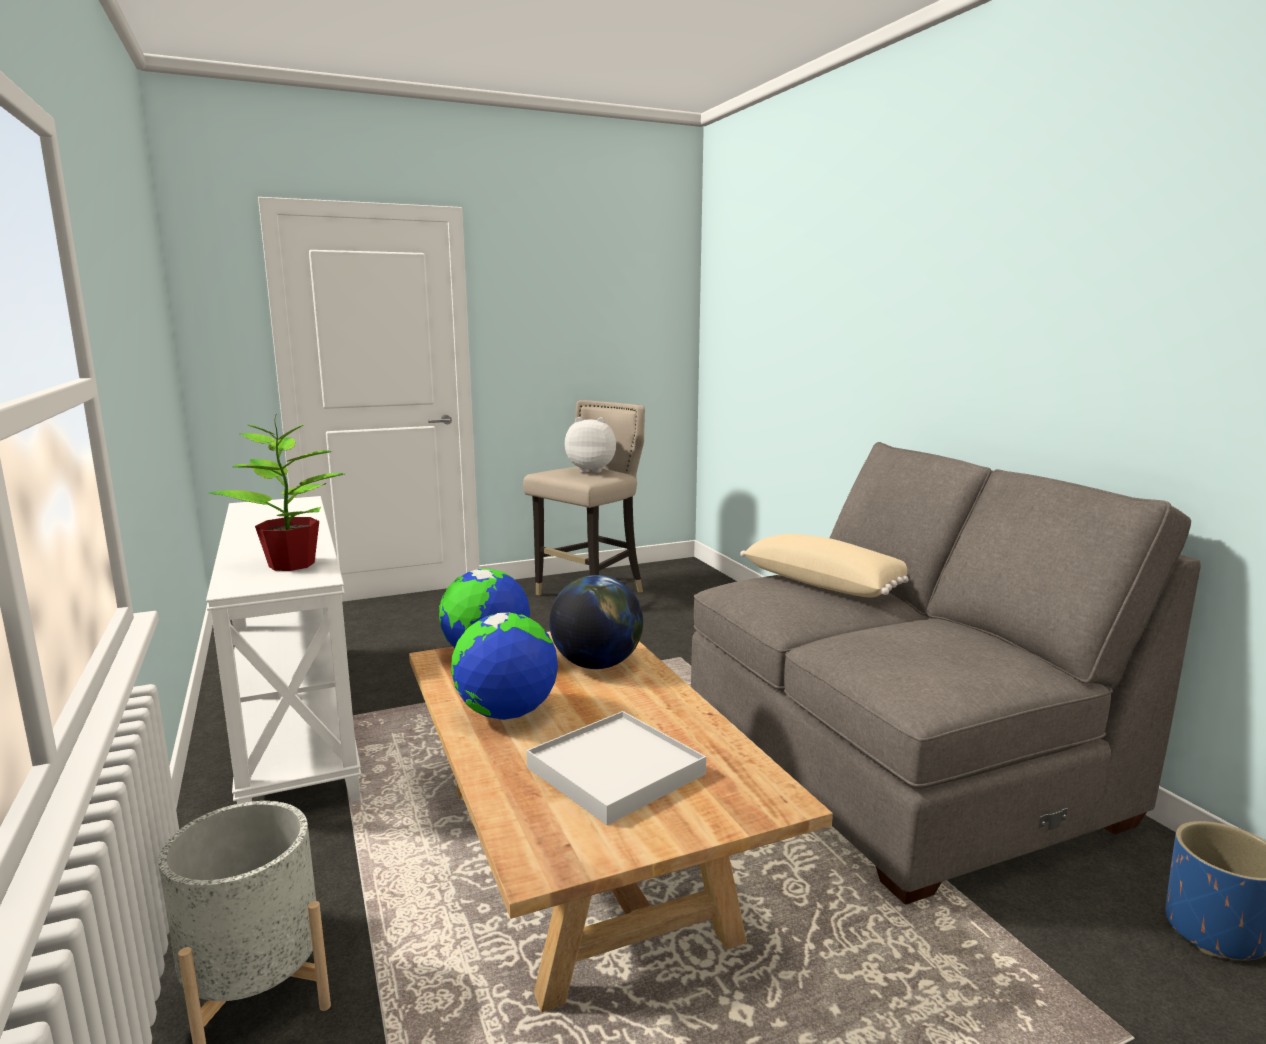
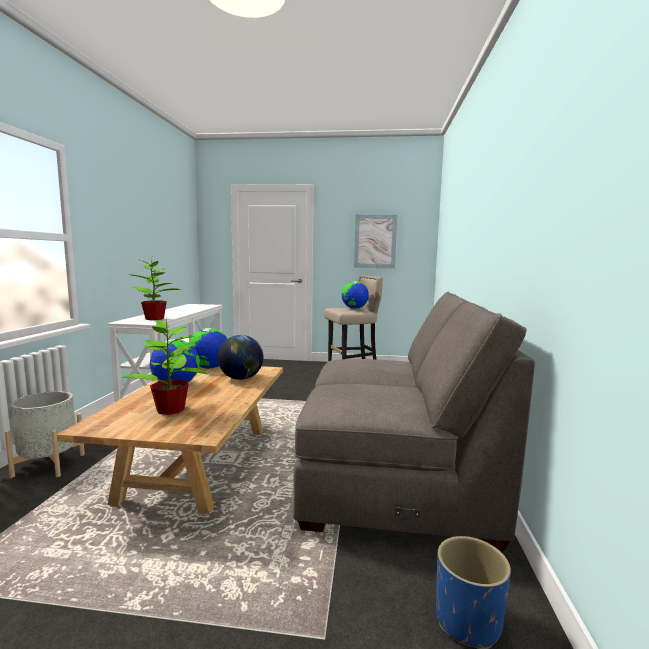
camera: 30 degrees right, 5 degrees down
white tray [526,711,706,825] -> potted plant [122,319,207,415]
plush toy [565,417,616,473] -> globe [342,281,369,309]
beige pillow [740,534,908,598] -> none
none -> picture [354,215,397,268]

